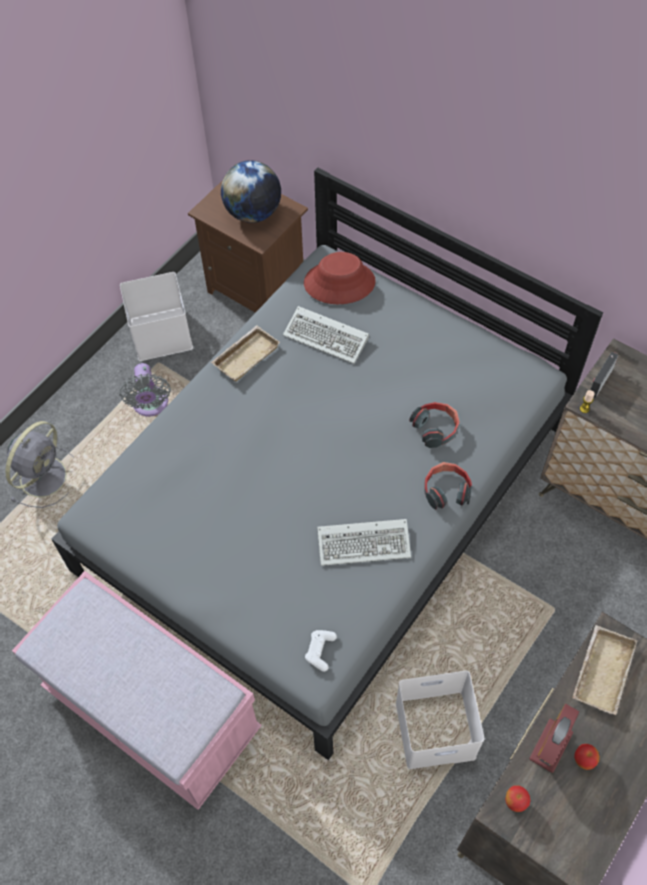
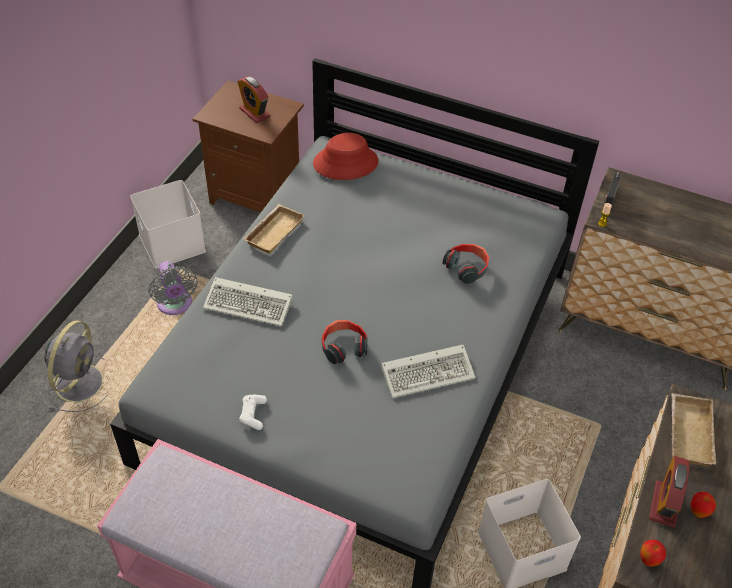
camera: 15 degrees left, 10 degrees down
globe [221,160,281,223] -> alarm clock [237,77,270,123]
keyboard [283,306,369,364] -> keyboard moved to [203,277,293,327]
white game controller [305,630,337,672] -> white game controller moved to [239,395,267,430]
headphones [424,462,472,509] -> headphones moved to [322,320,368,364]

